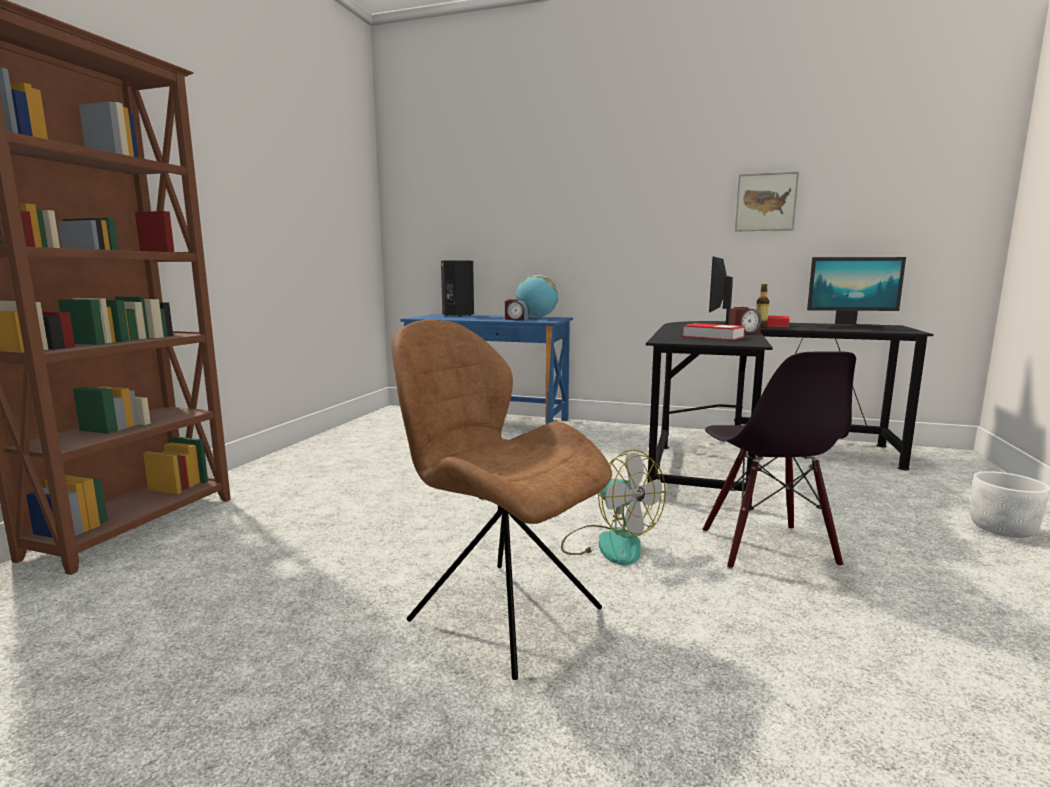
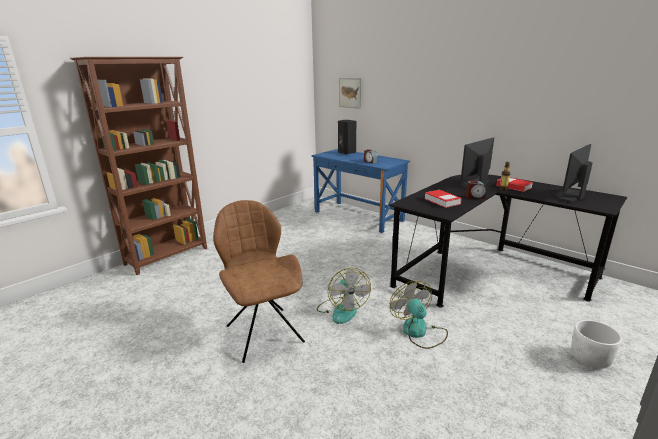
camera: 25 degrees right, 10 degrees up
globe [516,275,558,318] -> none
black chair [703,351,856,569] -> fan [390,281,448,349]
picture [735,172,799,232] -> picture moved to [339,78,362,109]
monitor [807,257,906,329] -> monitor turned 105 degrees clockwise [556,144,593,203]

